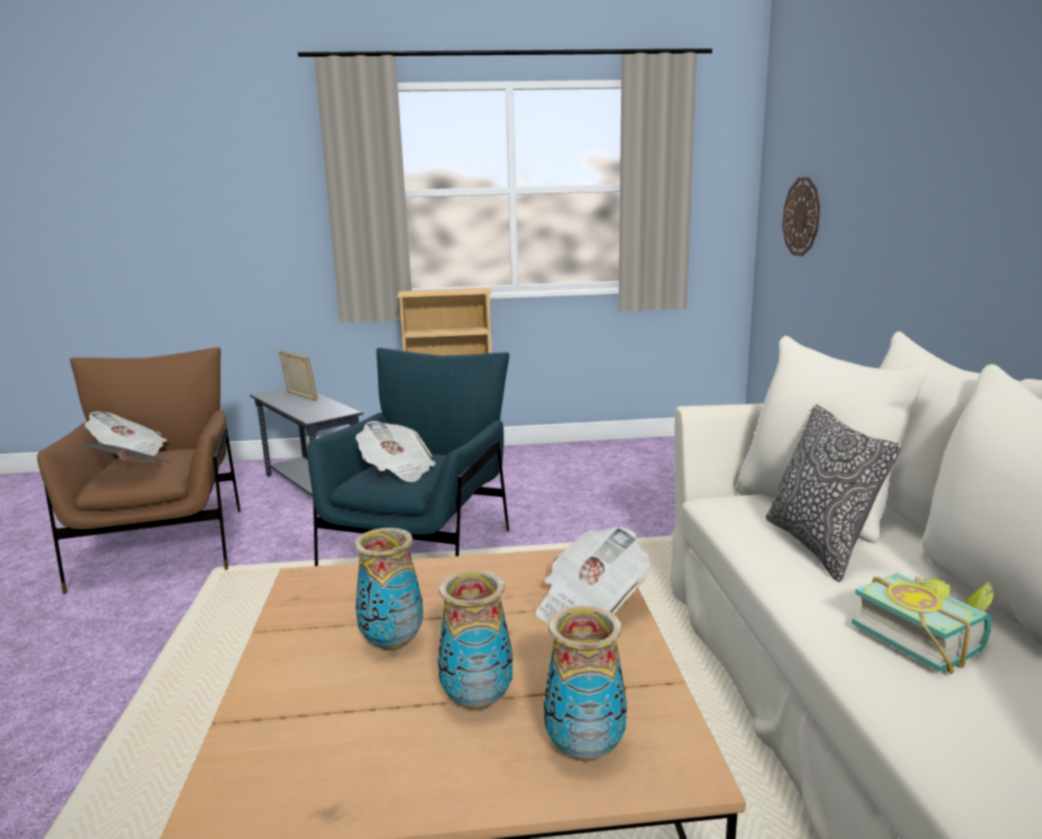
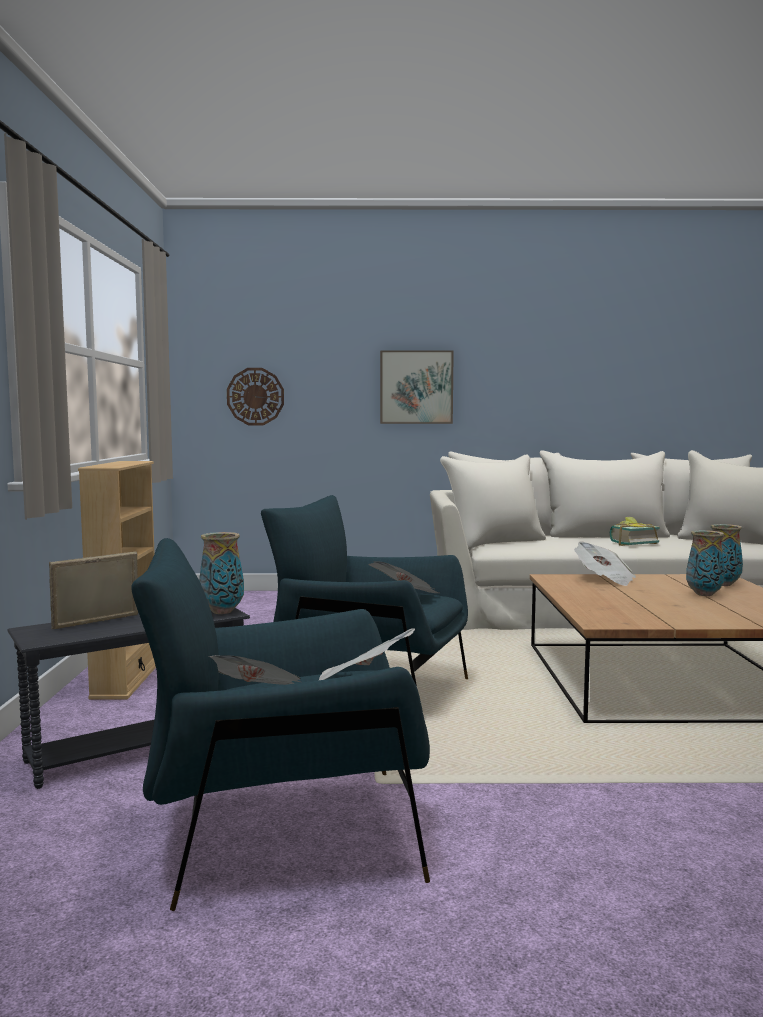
camera: 85 degrees left, 10 degrees down
brown armchair [37,347,241,594] -> blue armchair [131,538,430,911]
vase [354,528,423,651] -> vase moved to [199,532,244,614]
pillow [766,404,902,582] -> none
none -> picture [380,350,454,424]

